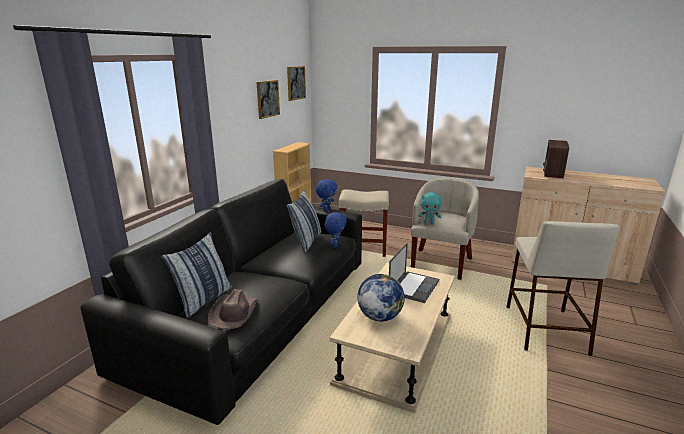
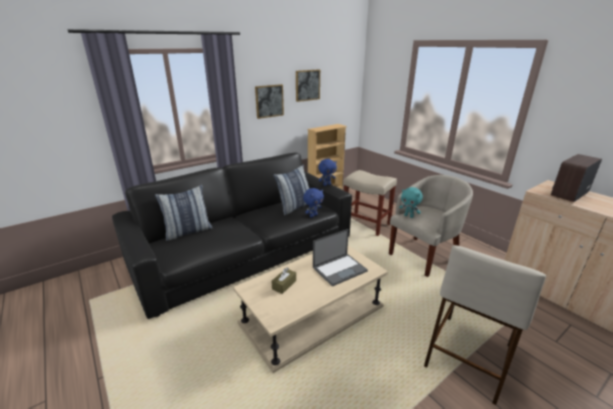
camera: 30 degrees right, 5 degrees up
brown hat [208,289,258,329] -> none
picture [287,66,306,101] -> picture moved to [255,84,284,119]
globe [357,274,405,321] -> brown tissue box [271,267,296,294]

